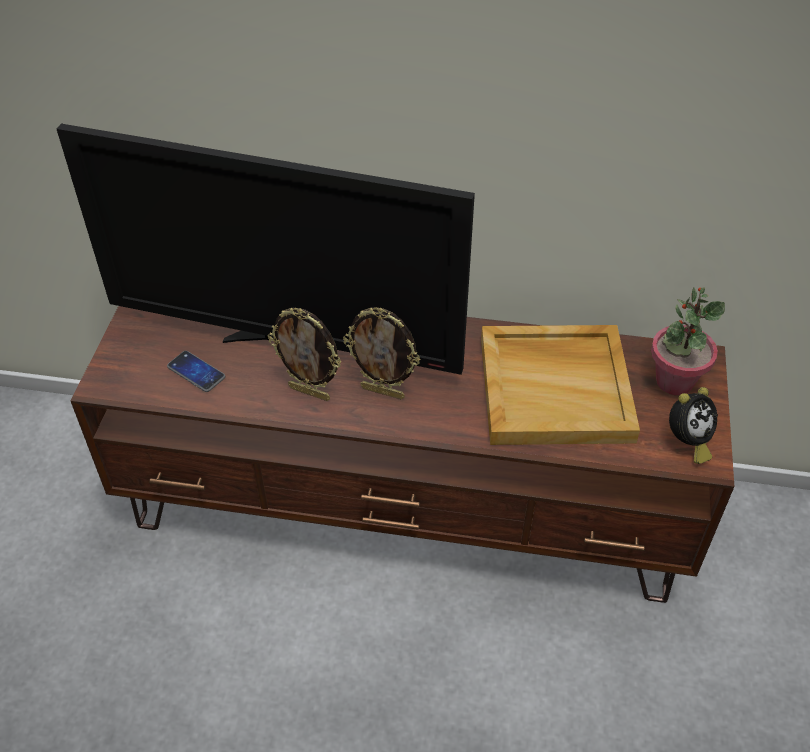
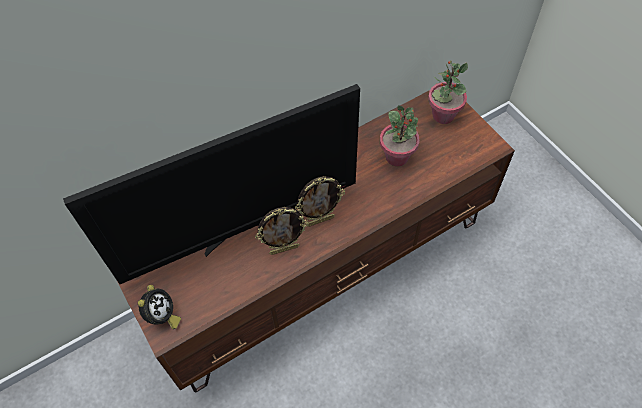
camera: 40 degrees left, 10 degrees up
phone [167,351,225,392] -> none
beige tray [481,325,640,445] -> potted plant [380,105,420,166]
alarm clock [669,387,718,464] -> alarm clock moved to [138,285,181,329]

